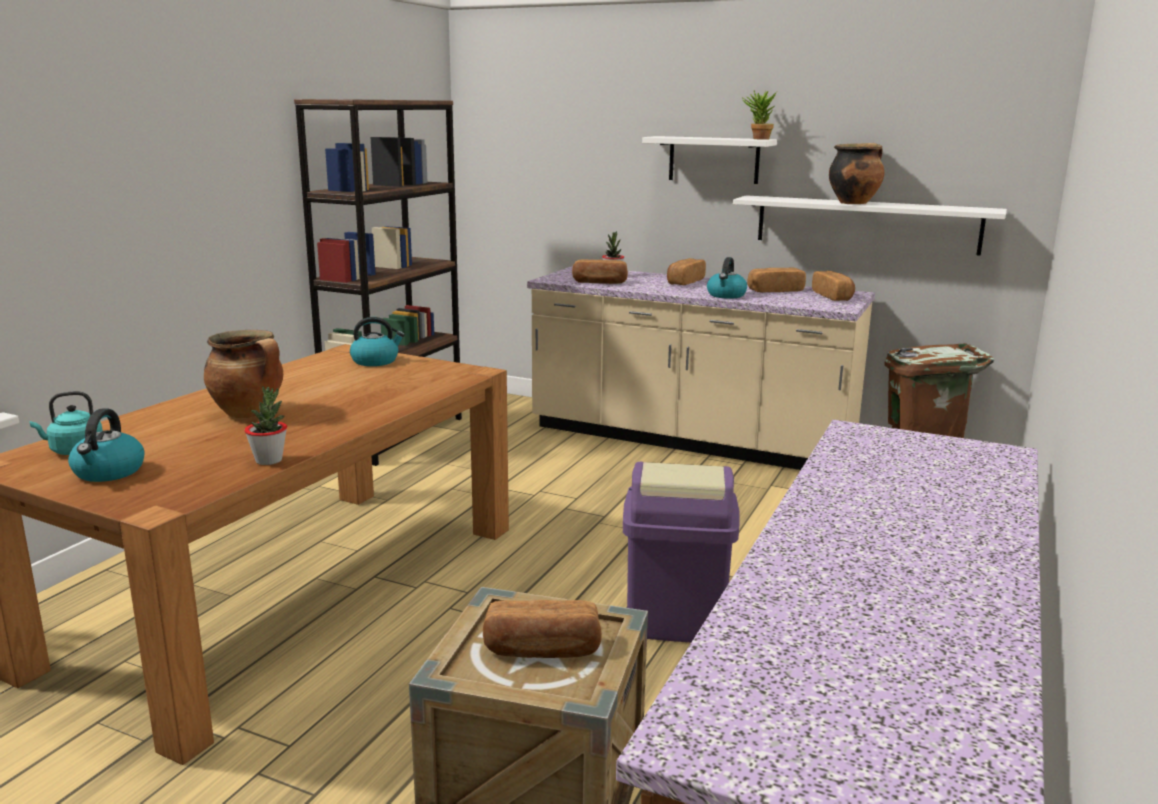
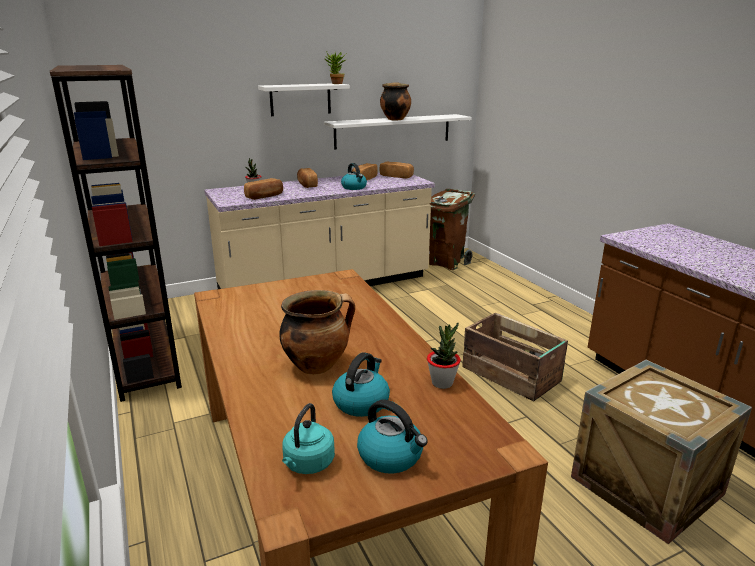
camera: 50 degrees left, 5 degrees up
kettle [350,317,405,366] -> kettle moved to [332,352,390,417]
bread [483,600,602,658] -> none
purple trash can [623,462,739,642] -> crate [462,313,568,402]

